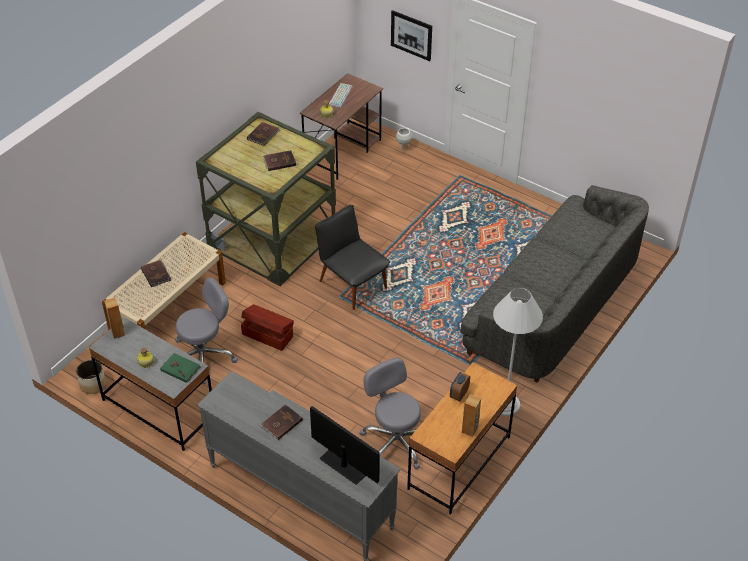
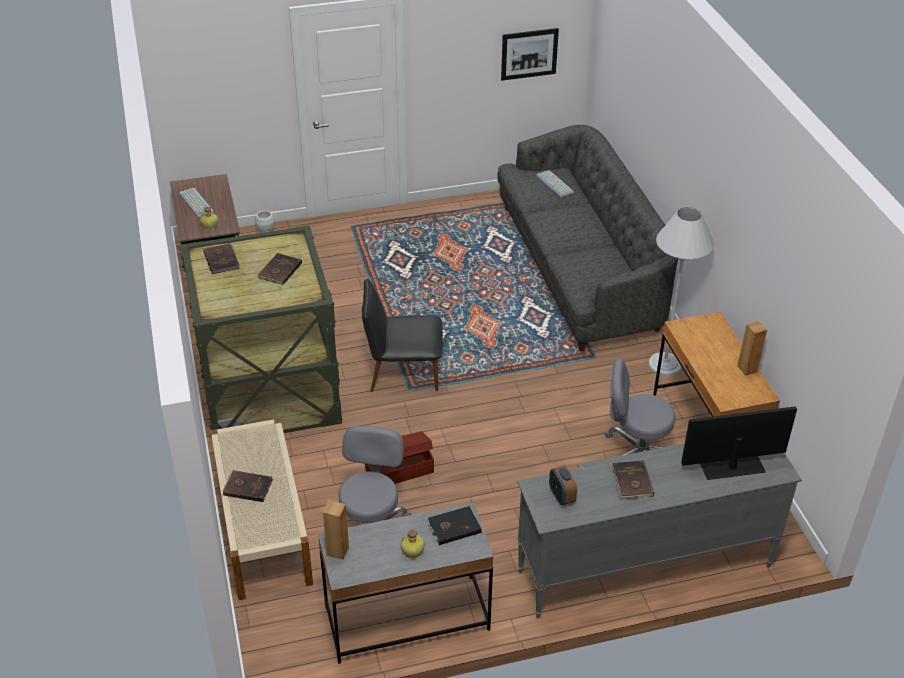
camera: 50 degrees left, 5 degrees down
planter [76,360,106,394] -> none
green book [160,352,201,383] -> black book [426,506,482,545]
picture [391,10,432,61] -> picture moved to [501,28,559,81]
alarm clock [450,372,470,401] -> alarm clock moved to [549,465,577,506]
none -> keyboard [536,170,574,197]

